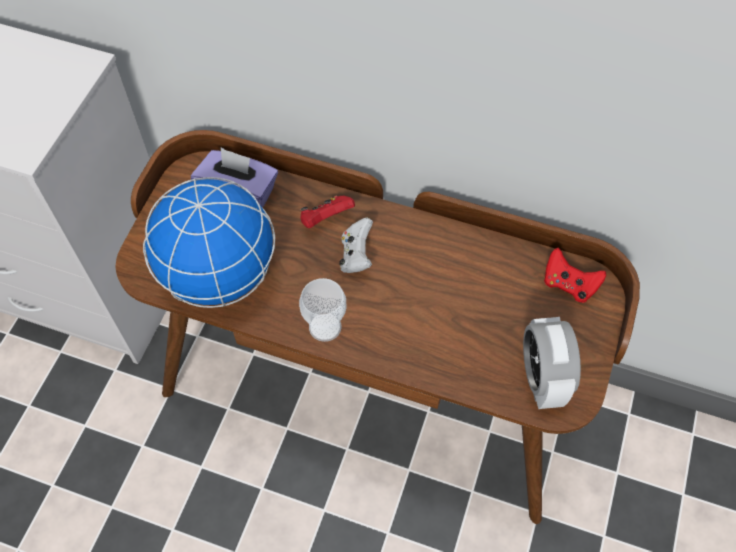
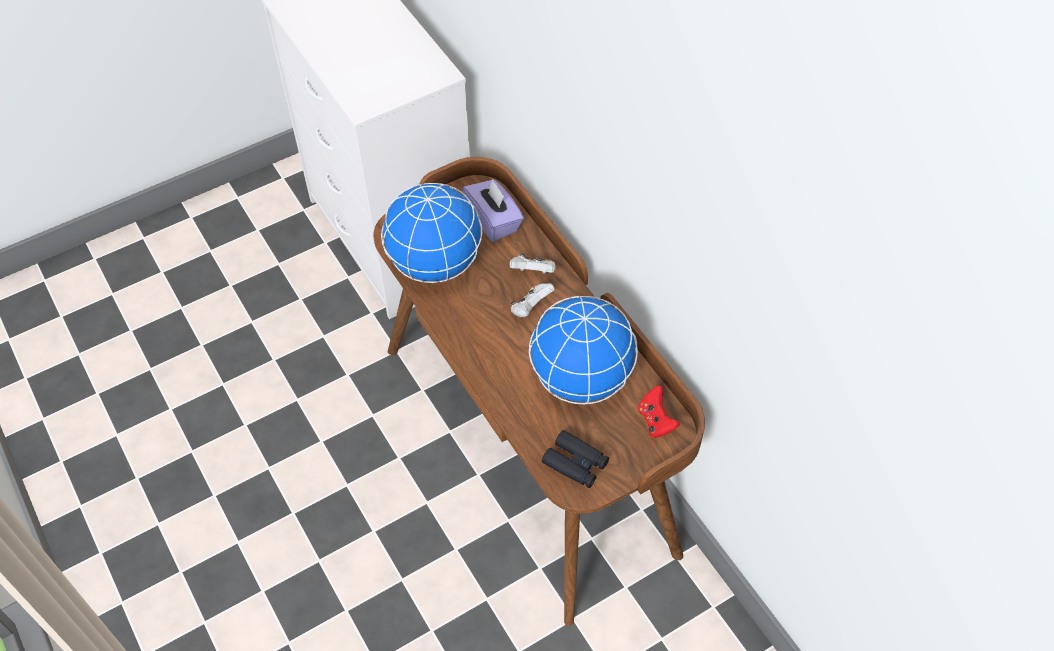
camera: 40 degrees right, 5 degrees down
cup [299,278,347,342] -> none
red game controller [300,195,355,228] -> white game controller [510,253,556,274]
alarm clock [523,317,581,409] -> black binoculars [542,430,609,488]
none -> globe [529,296,638,404]

